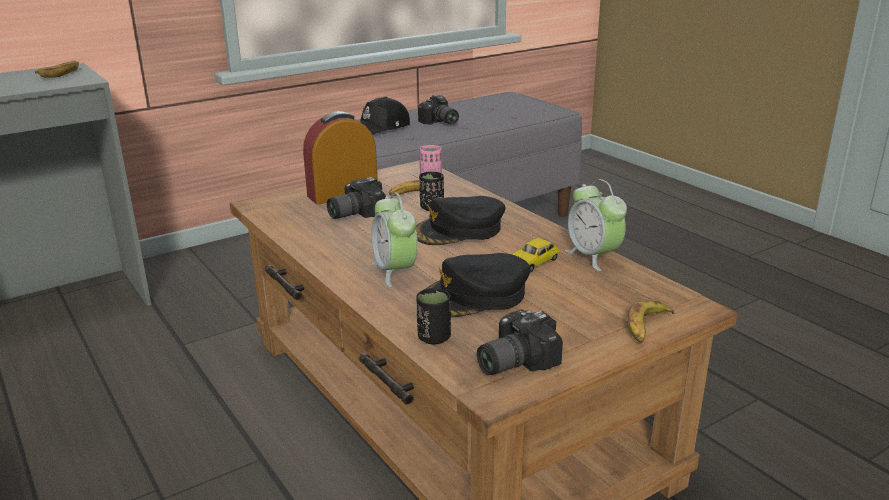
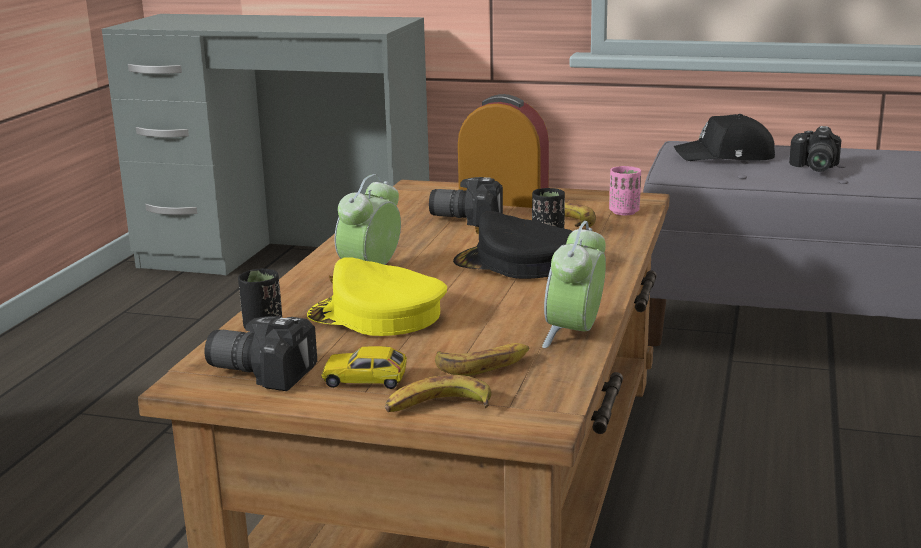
camera: 50 degrees right, 5 degrees down
banana [35,61,79,78] -> banana moved to [435,343,529,376]
black cap [426,253,530,317] -> yellow cap [307,257,447,336]
toy car [512,238,559,273] -> toy car moved to [321,346,407,389]

